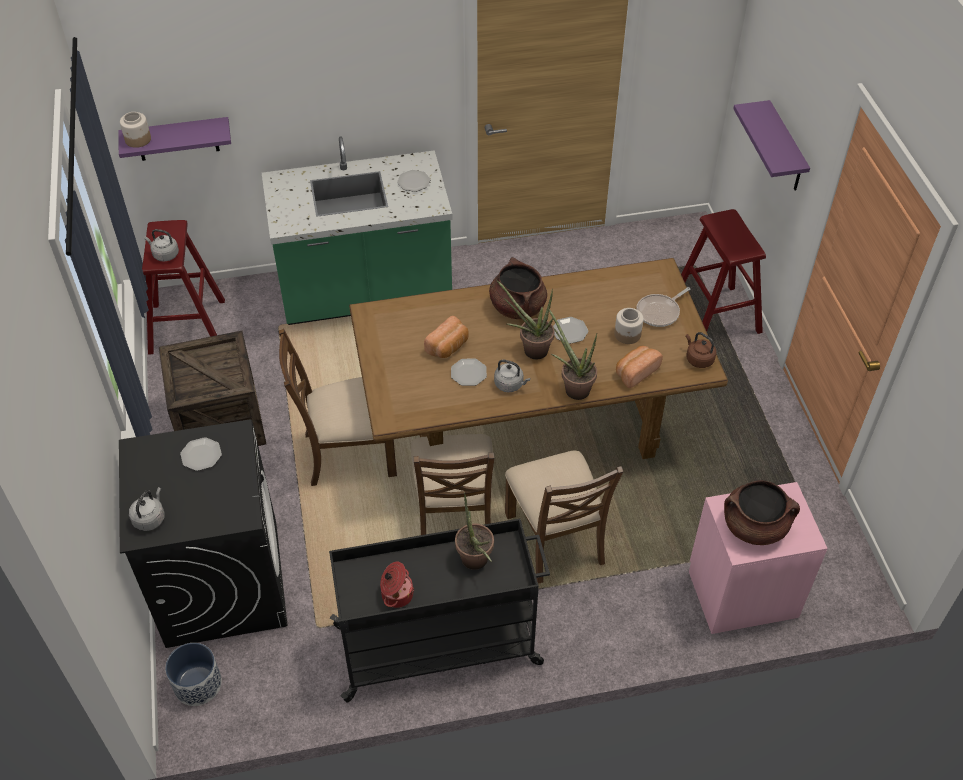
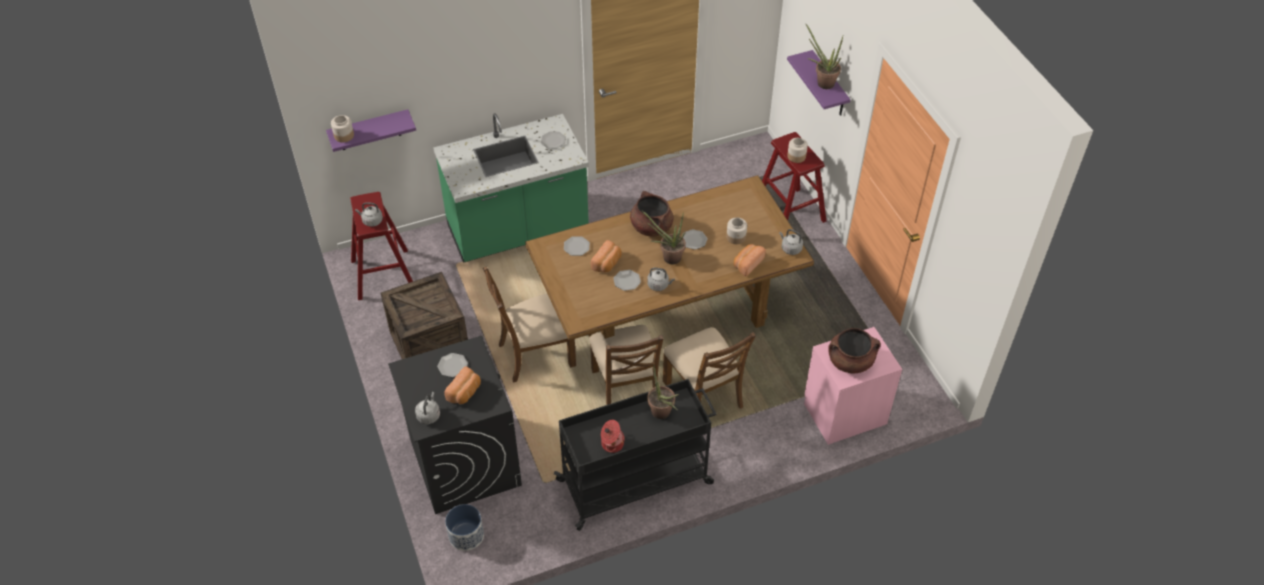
camera: 10 degrees left, 0 degrees up
potted plant [548,308,597,400] -> potted plant moved to [805,23,843,89]
frying pan [636,287,690,327] -> none
brown kettle [686,332,716,368] -> grey kettle [779,229,803,255]
none -> bread [444,366,481,404]
none -> plate [564,236,590,256]
none -> jar [787,138,808,163]

